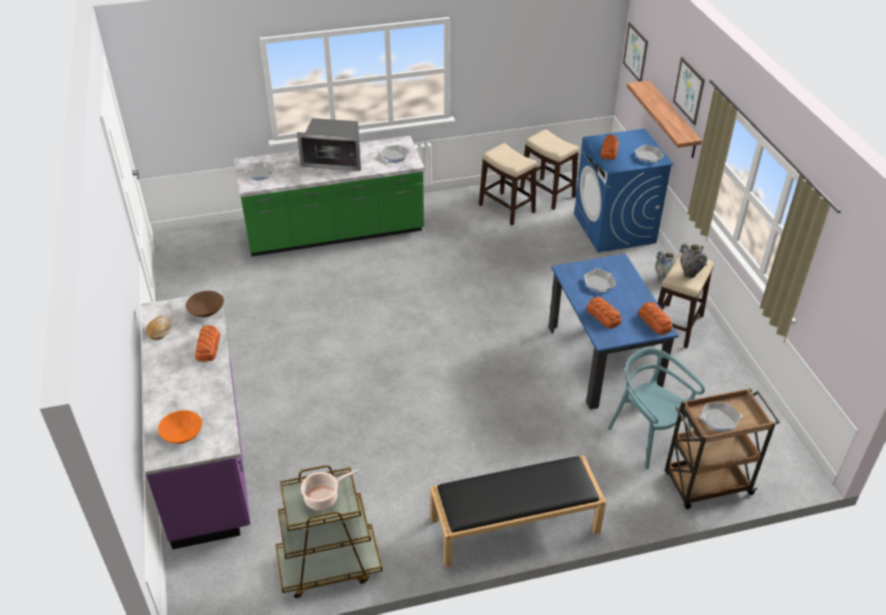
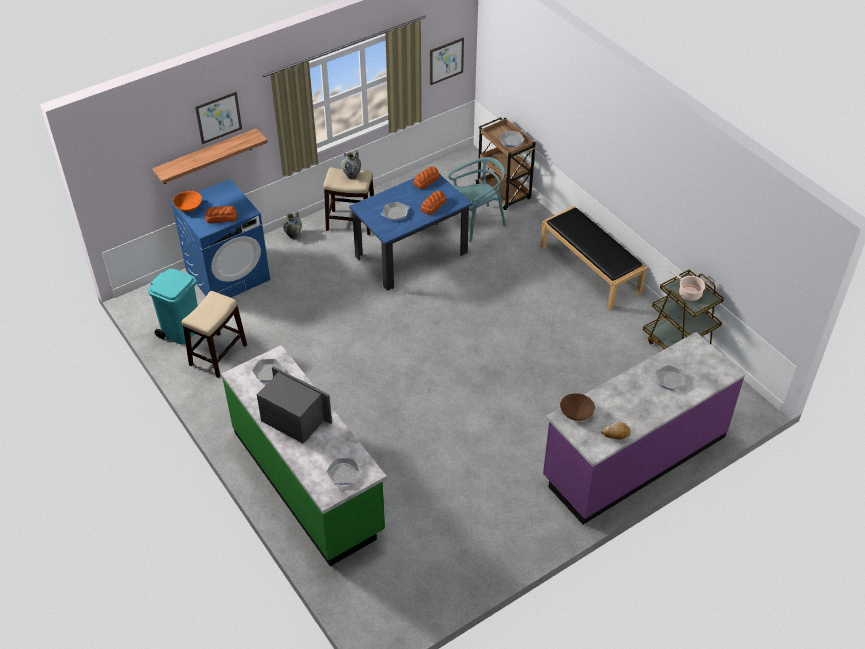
camera: 110 degrees left, 5 degrees up
orange bowl [158,410,202,444] -> orange bowl moved to [173,191,202,212]
bread [195,325,220,362] -> none
microwave [297,118,361,171] -> microwave turned 45 degrees counterclockwise [257,366,332,444]
stool [520,129,579,210] -> turquoise trash can [148,269,198,344]
turquoise chair [608,348,705,469] -> turquoise chair turned 150 degrees counterclockwise [448,157,506,242]
picture [623,22,648,81] -> picture moved to [430,37,464,85]
frying pan [635,145,664,163] -> frying pan moved to [655,365,686,391]

